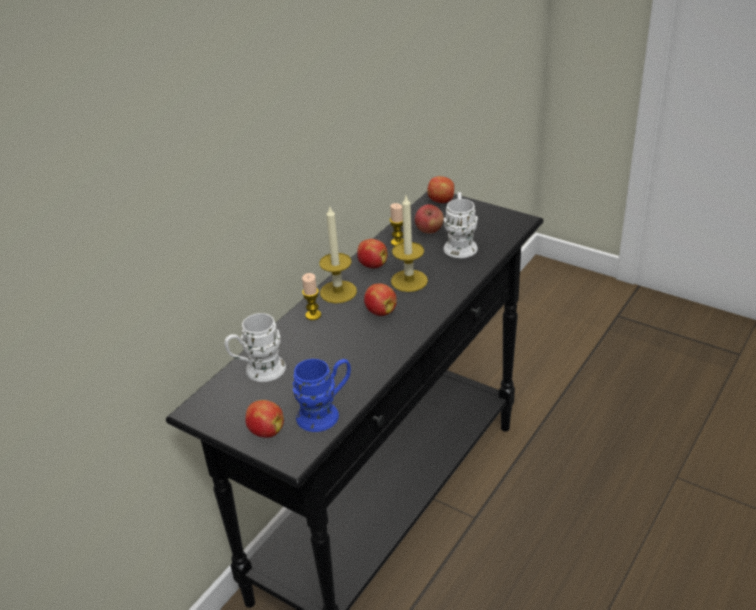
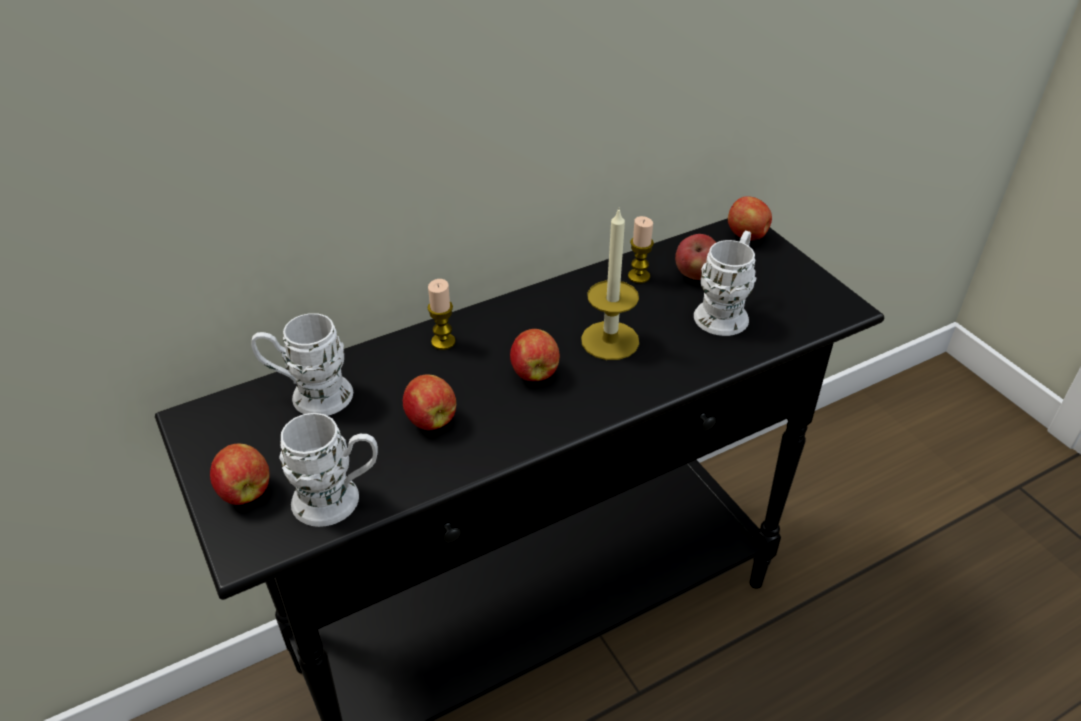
camera: 25 degrees right, 5 degrees up
blue mug [292,359,351,432] -> white mug [279,413,378,527]
candle [319,205,357,303] -> none
apple [357,239,388,268] -> apple moved to [403,374,456,430]

